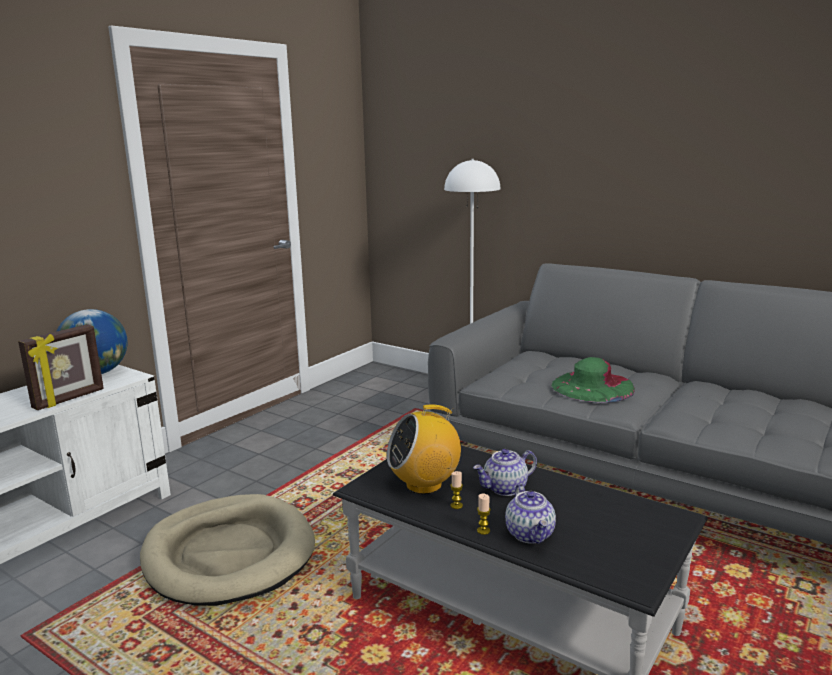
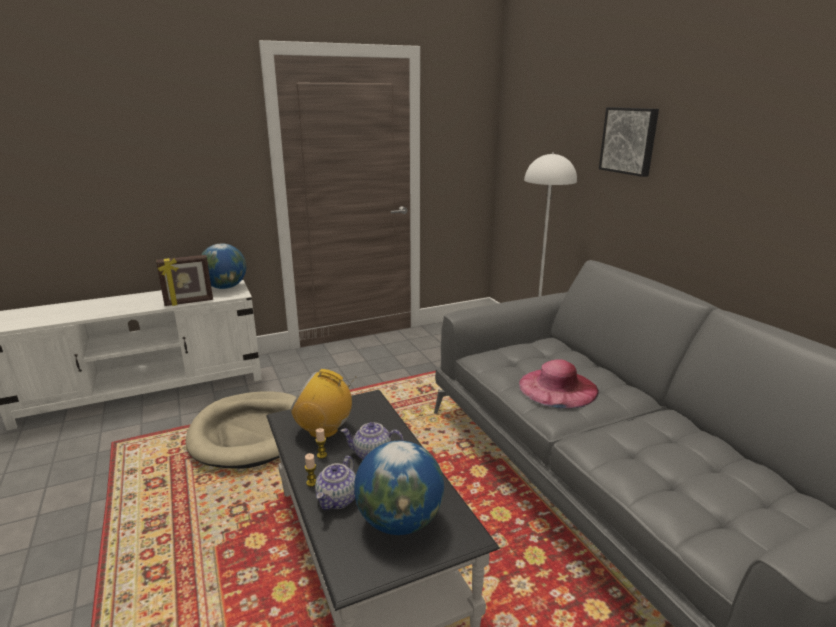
camera: 30 degrees right, 5 degrees up
green hat [552,357,635,403] -> pink hat [519,359,599,408]
none -> globe [354,441,444,535]
none -> picture [599,107,659,177]

